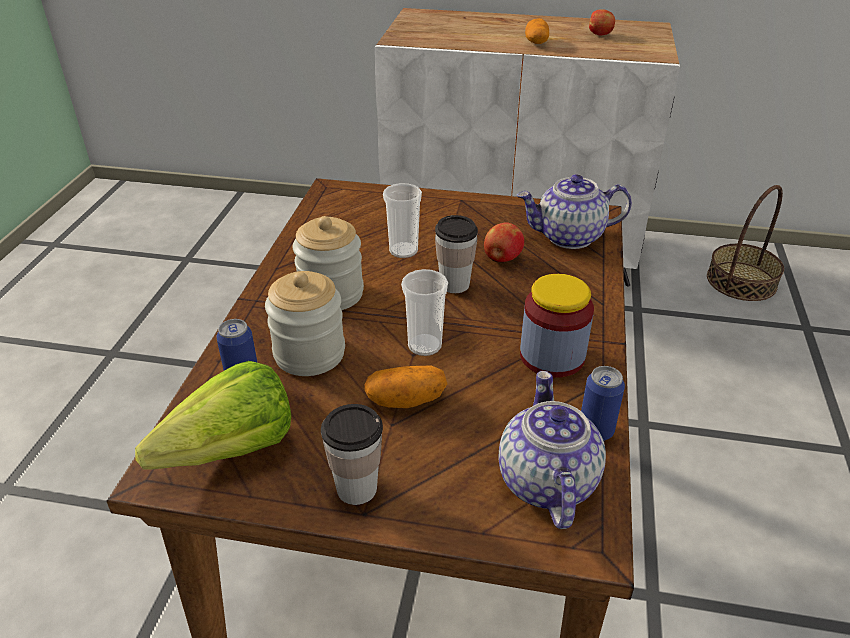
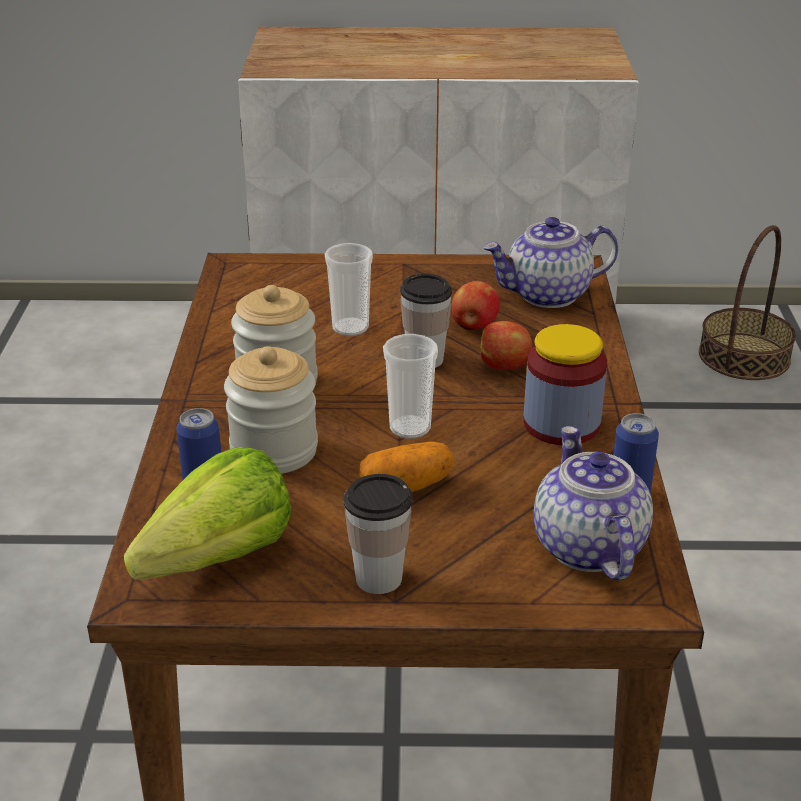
camera: 10 degrees left, 5 degrees down
potato [525,18,549,44] -> none
apple [589,9,615,35] -> apple moved to [480,321,532,370]

